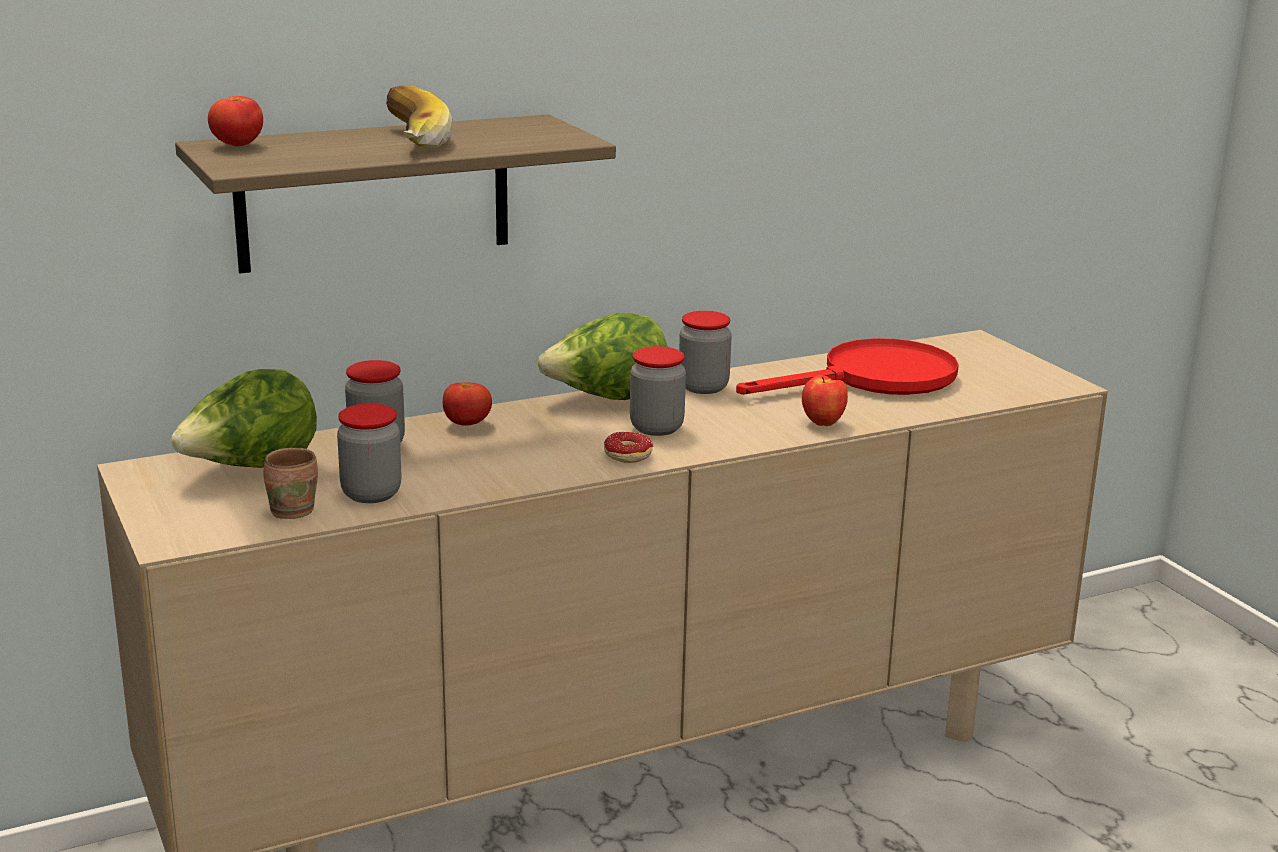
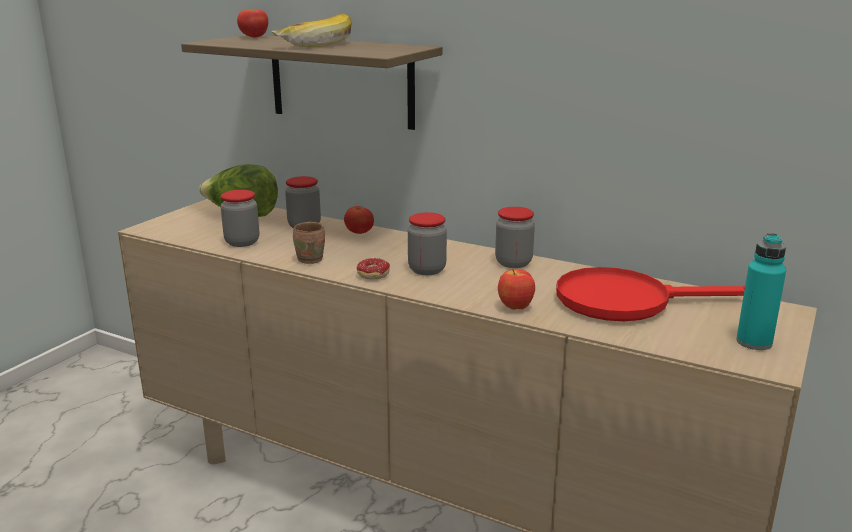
camera: 55 degrees right, 0 degrees up
brown mug [264,448,318,519] -> brown mug moved to [293,222,325,264]
lettuce [538,313,667,400] -> none
red frying pan [736,338,959,395] -> red frying pan turned 150 degrees clockwise [556,267,745,321]
none -> turquoise bottle [736,233,786,350]

